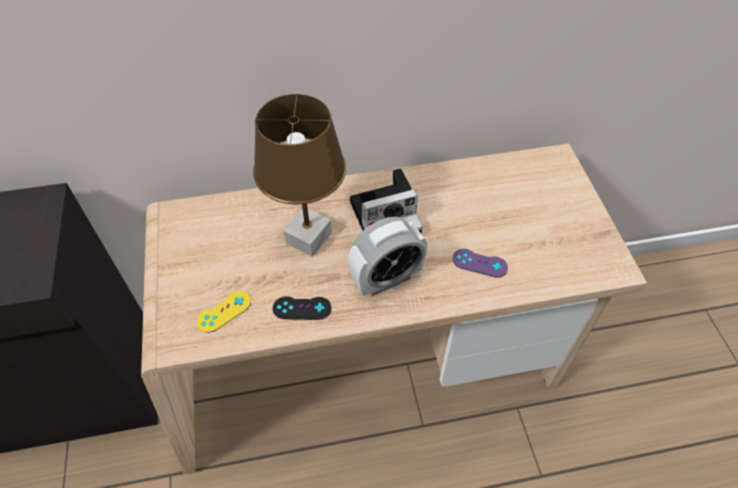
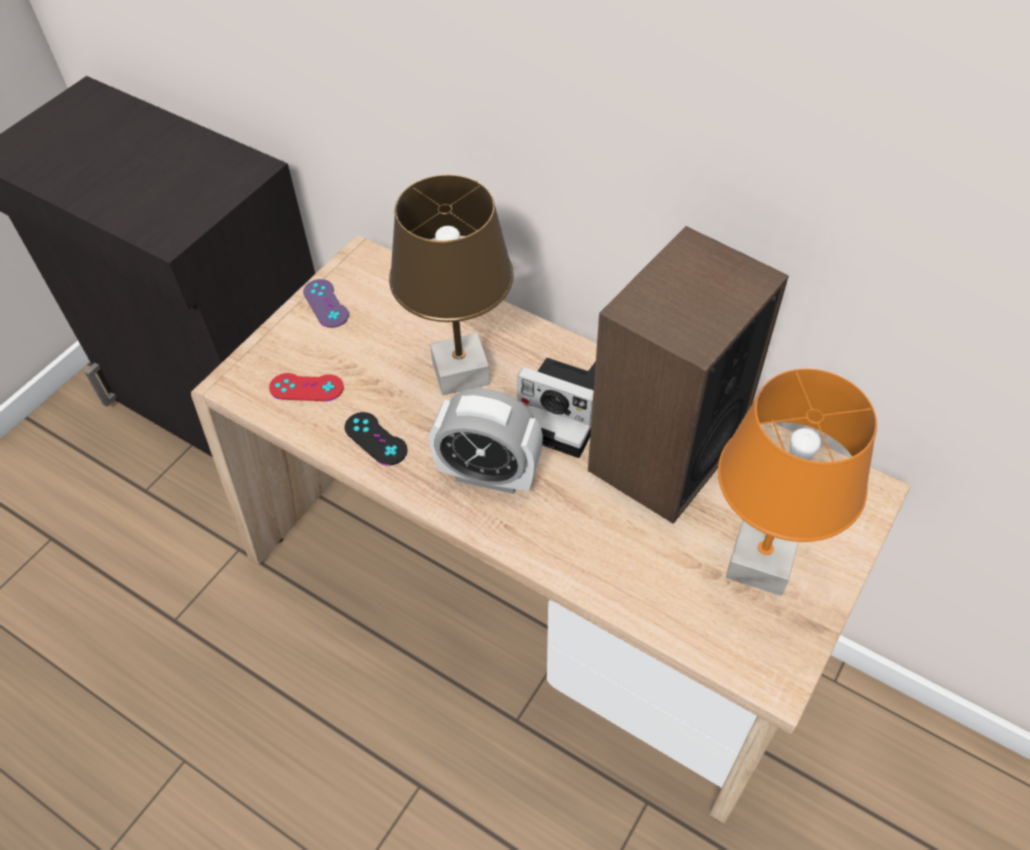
camera: 45 degrees right, 0 degrees up
yellow game controller [196,291,251,333] -> red game controller [269,373,344,401]
purple game controller [452,249,508,278] -> purple game controller moved to [303,279,349,328]
none -> speaker [588,226,789,524]
none -> orange table lamp [718,369,877,596]

